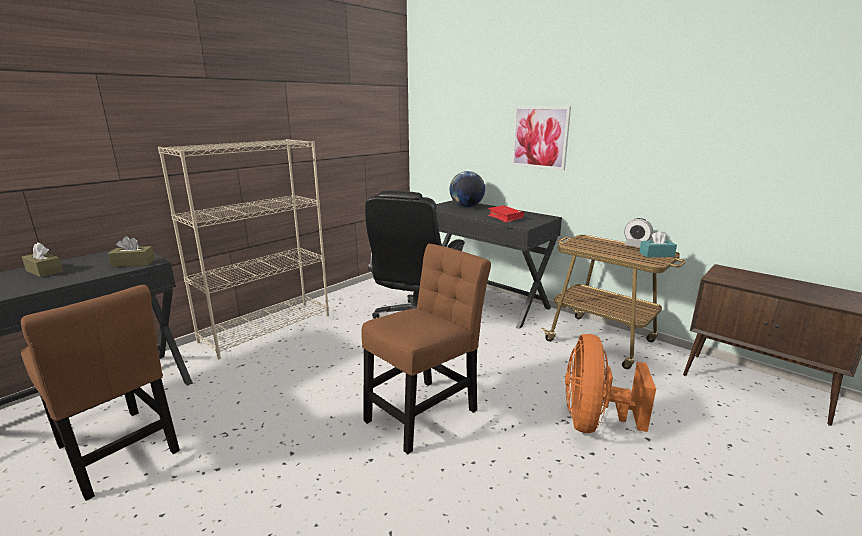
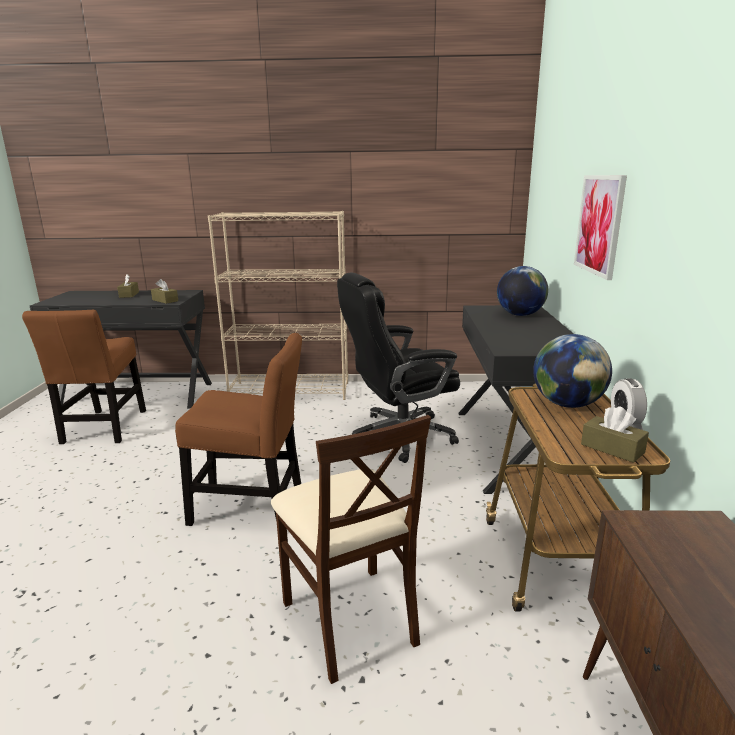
camera: 50 degrees right, 0 degrees up
red book [488,206,524,223] -> none
orange fan [565,334,656,433] -> beige chair [271,415,431,684]
turquoise tissue box [639,231,677,257] -> brown tissue box [581,406,649,463]
none -> globe [533,334,612,408]

